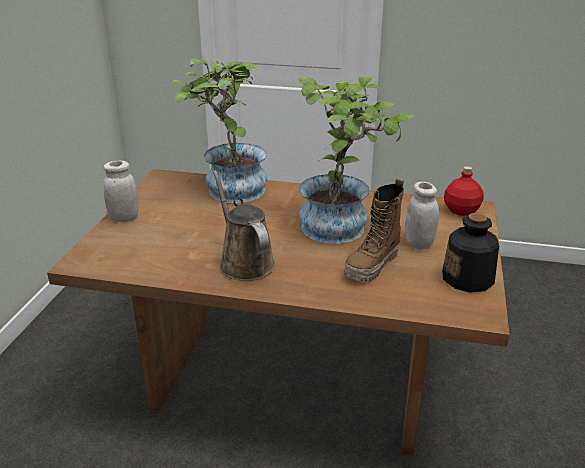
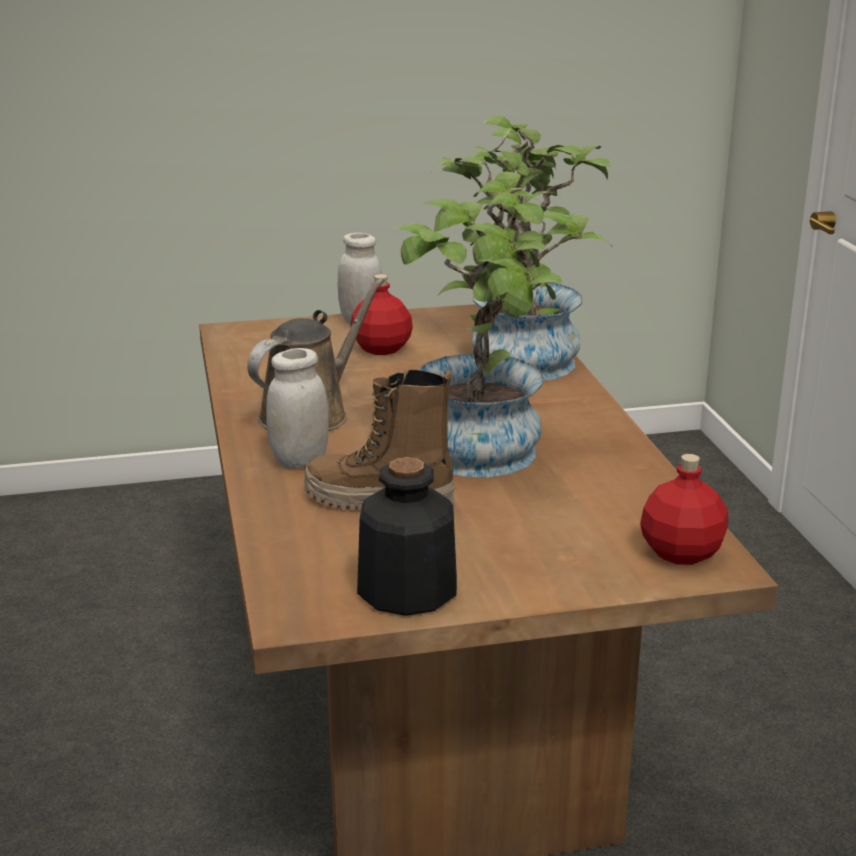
camera: 65 degrees right, 5 degrees down
white jar [405,182,439,249] -> white jar moved to [266,348,329,469]
none -> red bottle [350,274,413,355]

